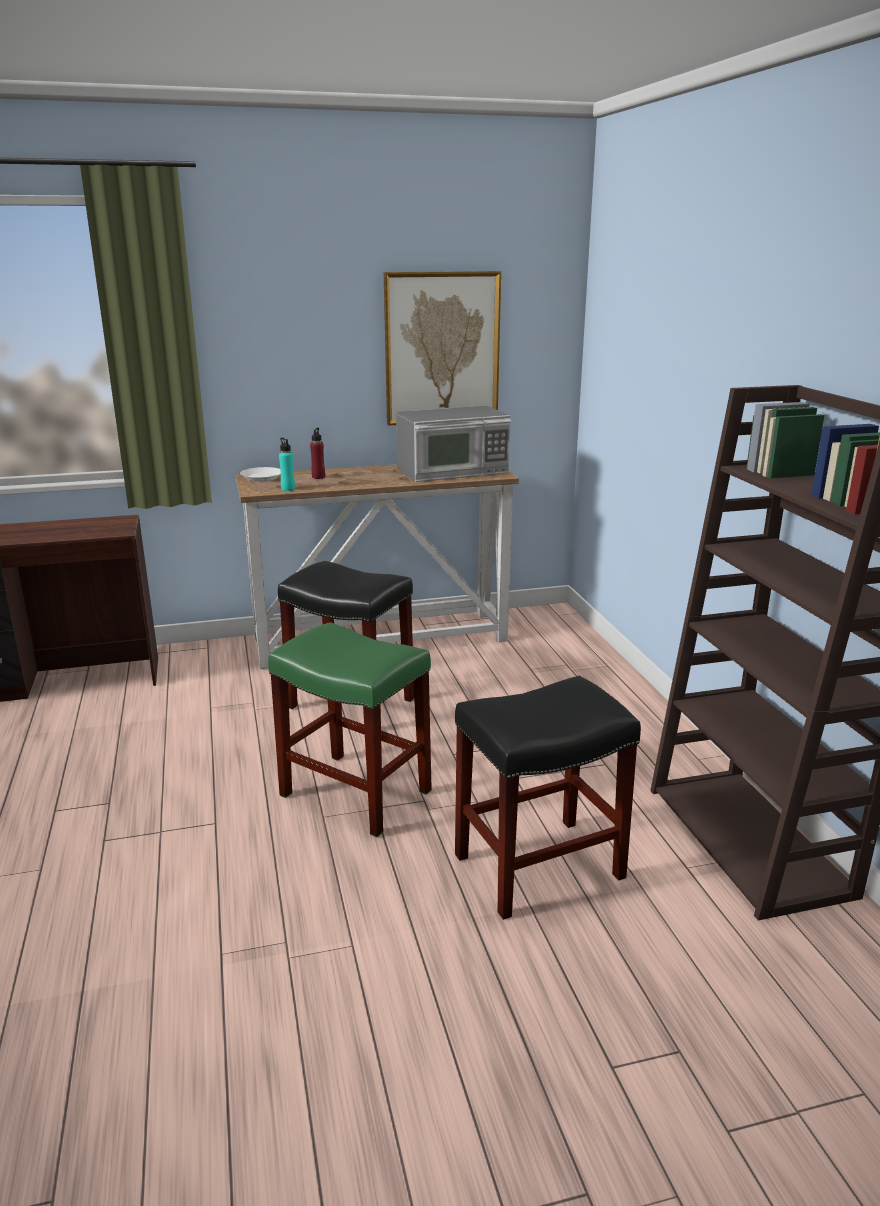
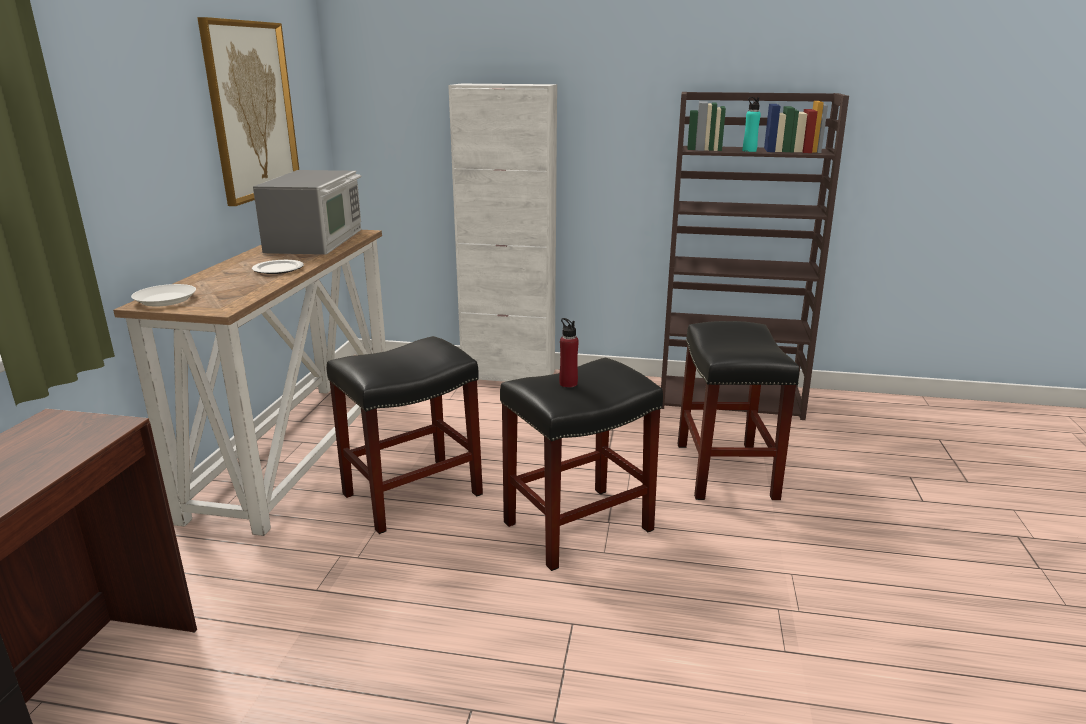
camera: 65 degrees left, 0 degrees up
green stool [268,622,432,837] -> black stool [500,357,663,571]
turquoise bottle [279,438,295,491] -> turquoise bottle moved to [743,97,761,152]
red bottle [310,428,325,479] -> red bottle moved to [559,318,579,388]
none -> plate [252,260,304,274]
none -> white cabinet [448,83,557,382]

